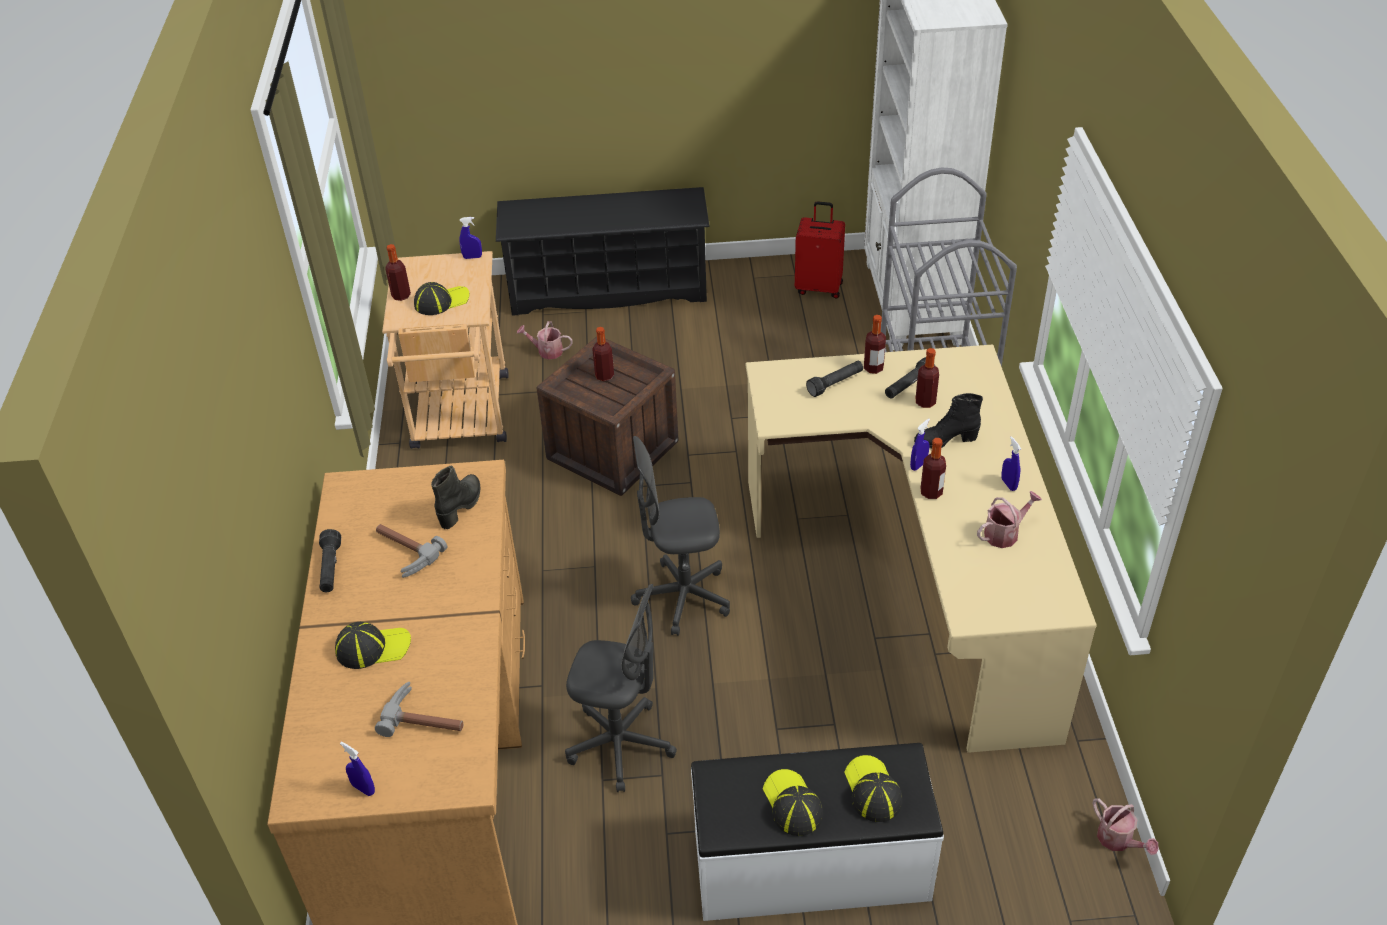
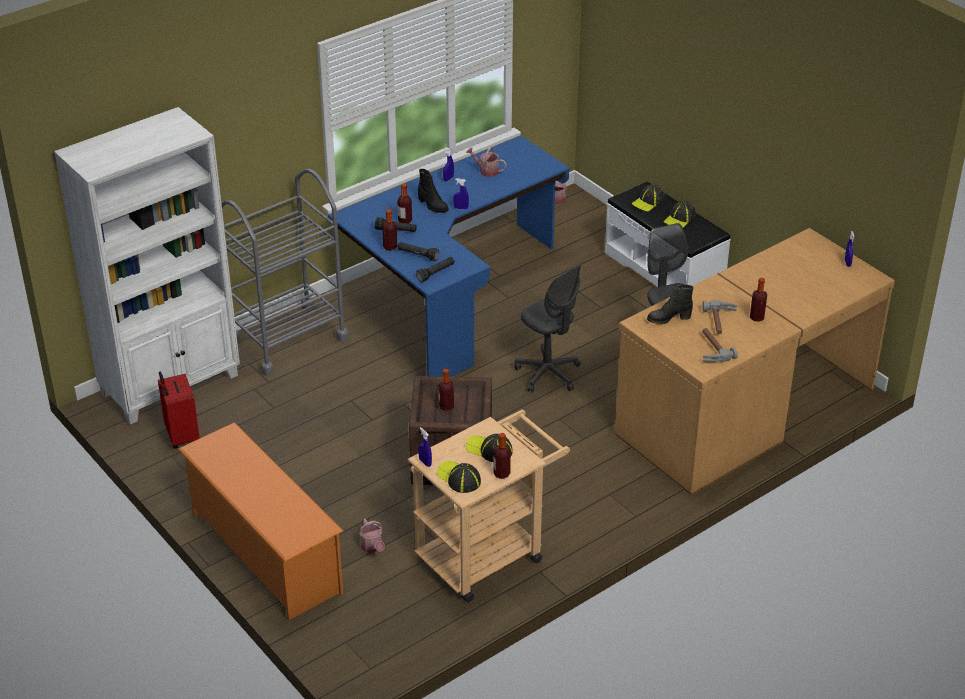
camera: 125 degrees left, 5 degrees down
black flashlight [319,529,341,592] -> black flashlight moved to [416,257,455,282]
cap [335,622,411,669] -> cap moved to [437,461,481,493]
hammer [375,681,463,737] -> hammer moved to [702,328,738,362]
black shoe rack [496,187,710,316] -> orange shoe rack [178,422,343,620]
beige desk [746,344,1097,753] -> blue desk [328,136,570,377]
bottle [921,438,946,499] -> bottle moved to [750,278,767,322]

